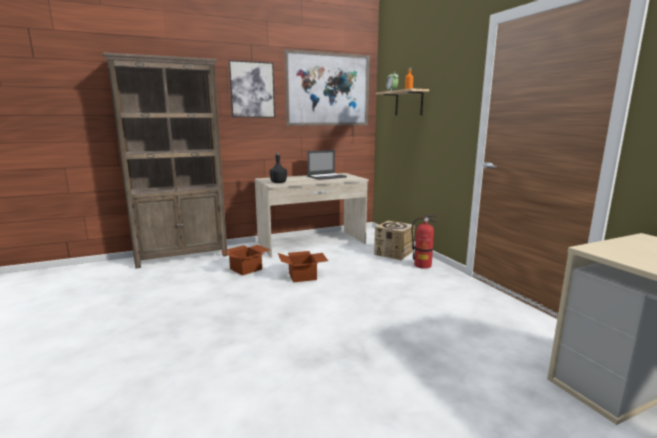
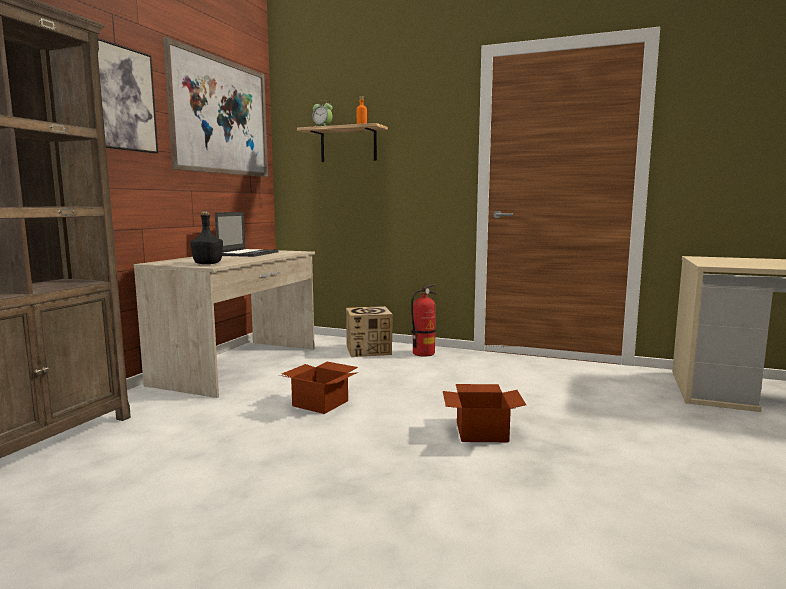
camera: 45 degrees left, 5 degrees down
cardboard box [220,245,270,276] -> cardboard box moved to [443,384,526,442]

